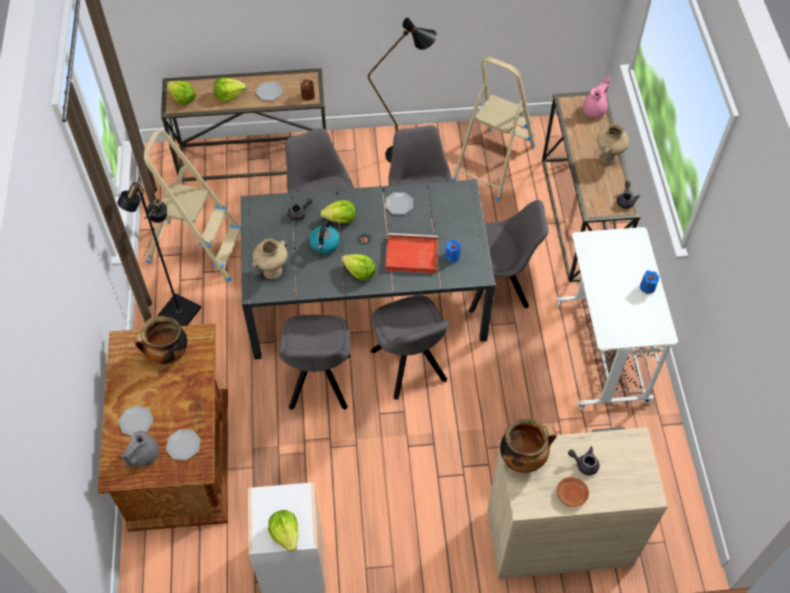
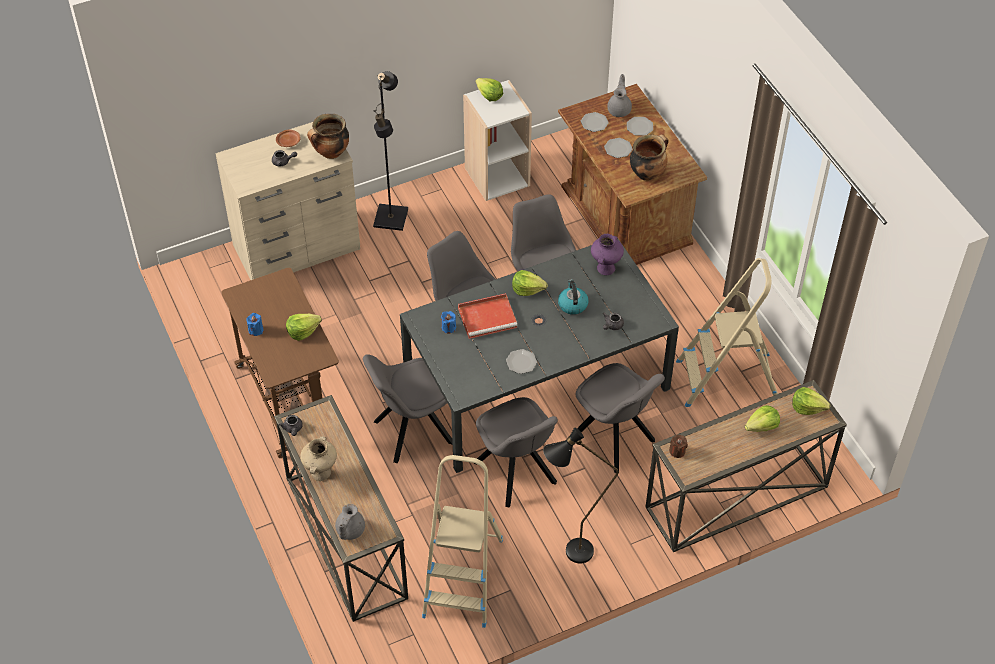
camera: 160 degrees right, 5 degrees down
black floor lamp [117,177,201,326] -> black floor lamp moved to [373,71,408,231]
beige vase [252,239,288,279] -> purple vase [591,234,624,275]
plate [256,81,283,101] -> plate moved to [604,138,632,158]
lettuce [320,200,356,223] -> lettuce moved to [286,314,322,341]
white desk [557,227,678,409] -> brown desk [222,268,339,458]
pink teapot [582,76,610,118] -> grey teapot [335,504,365,540]

